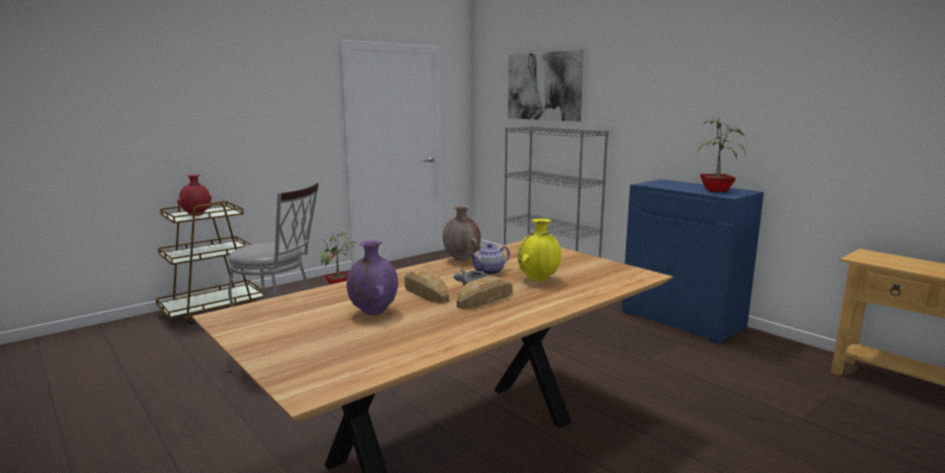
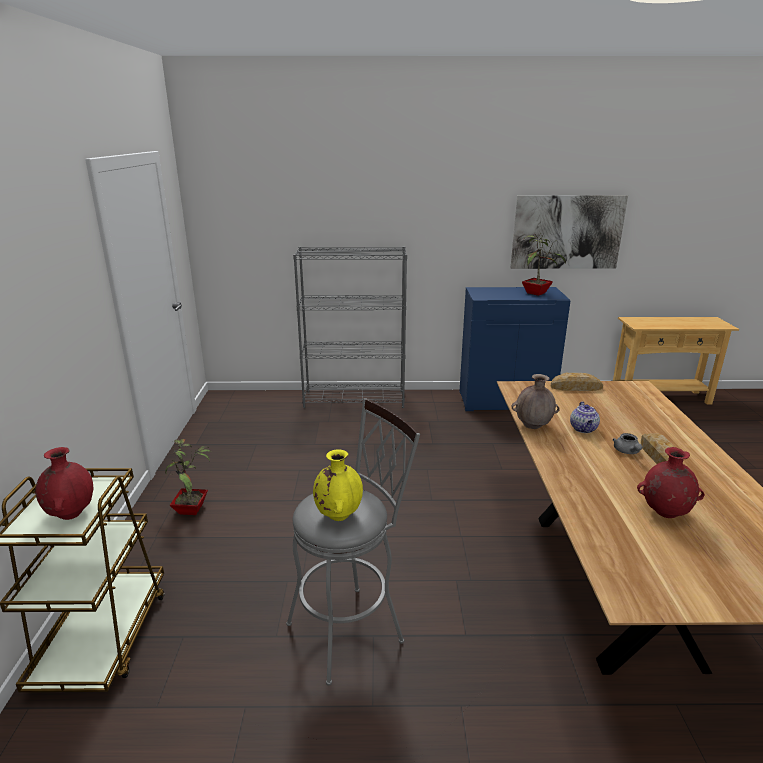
camera: 50 degrees left, 10 degrees up
purple vase [346,240,398,315] -> red vase [637,447,705,518]
bread [404,270,449,303] -> bread moved to [551,373,603,391]
picture [508,49,584,121] -> picture moved to [511,195,628,269]
yellow vase [518,219,561,282] -> yellow vase moved to [313,449,363,521]

